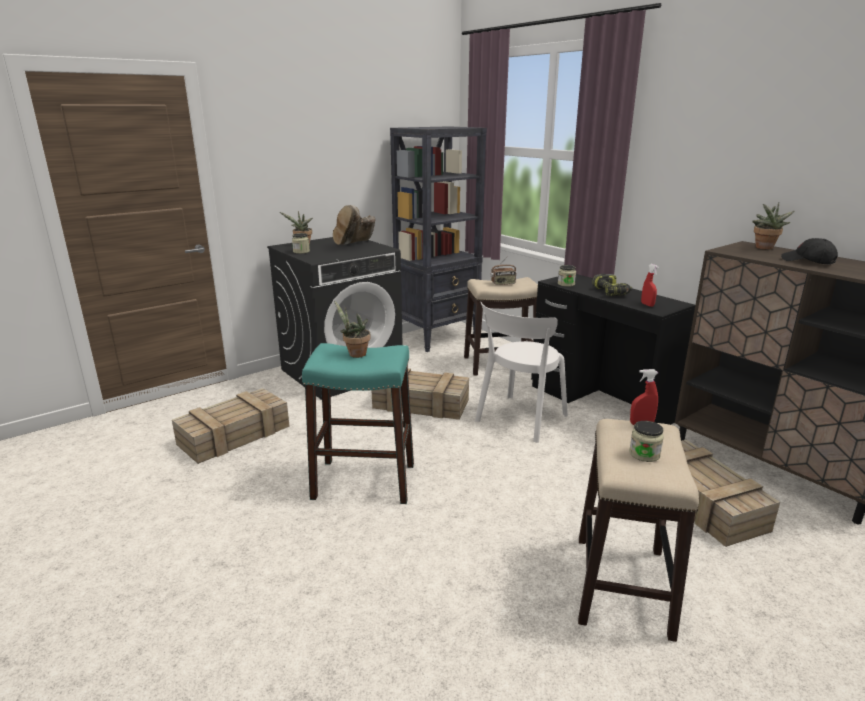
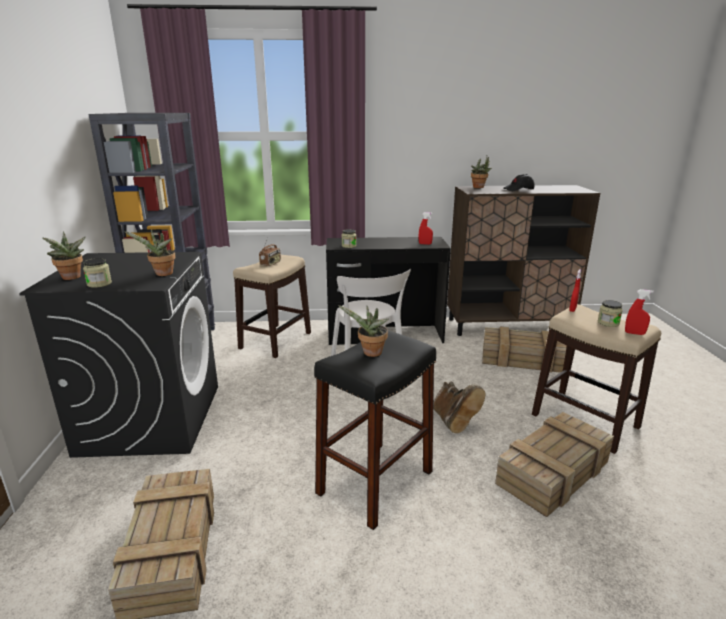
camera: 55 degrees left, 0 degrees up
turquoise stool [302,343,414,504] -> black stool [314,331,436,530]
brown boot [333,205,376,245] -> brown boot moved to [433,381,486,433]
crate [372,368,469,420] -> crate moved to [495,412,614,517]
power drill [592,274,633,296] -> none
none -> potted plant [124,229,176,276]
none -> red spray bottle [625,289,654,335]

